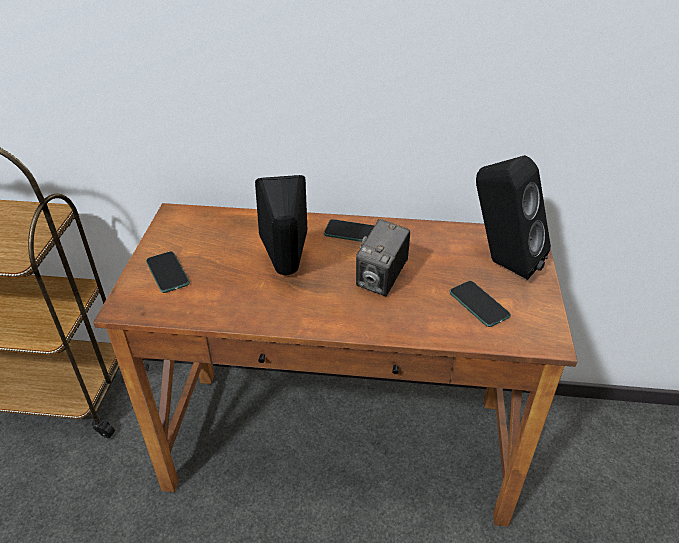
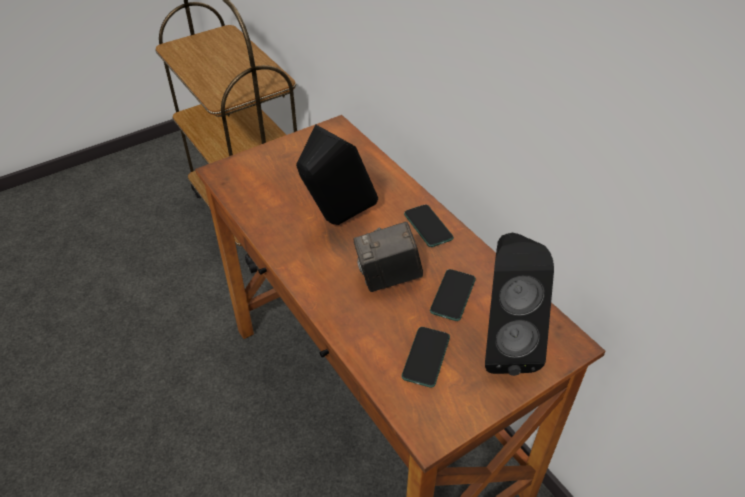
camera: 50 degrees right, 5 degrees up
phone [146,251,190,293] -> phone moved to [430,269,476,321]

